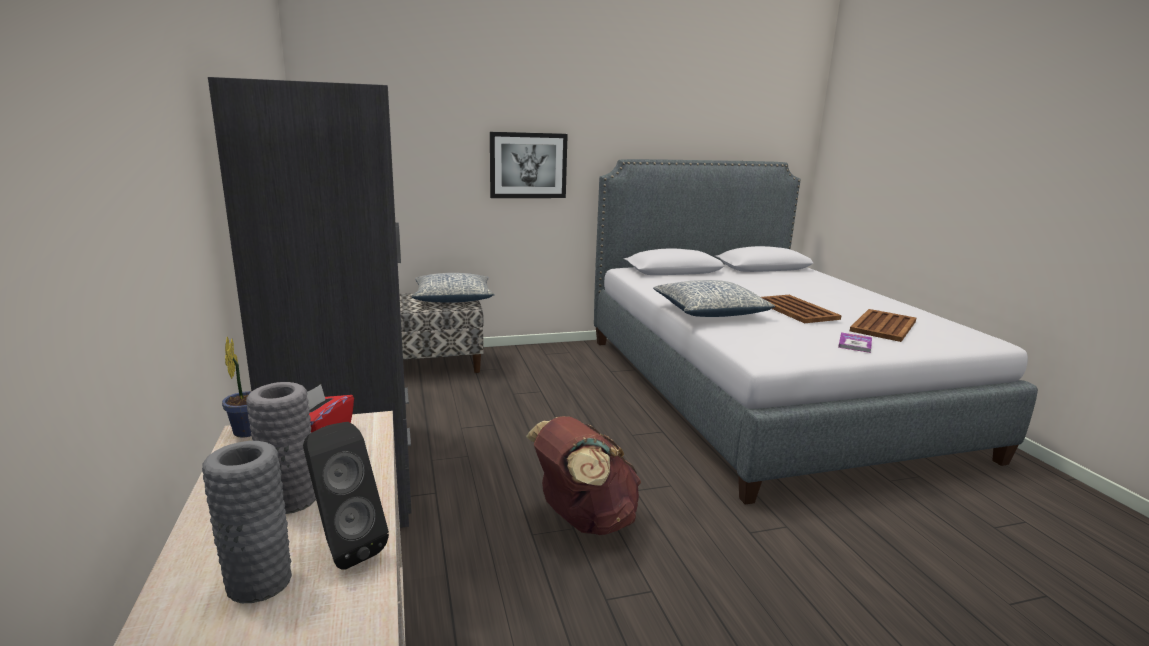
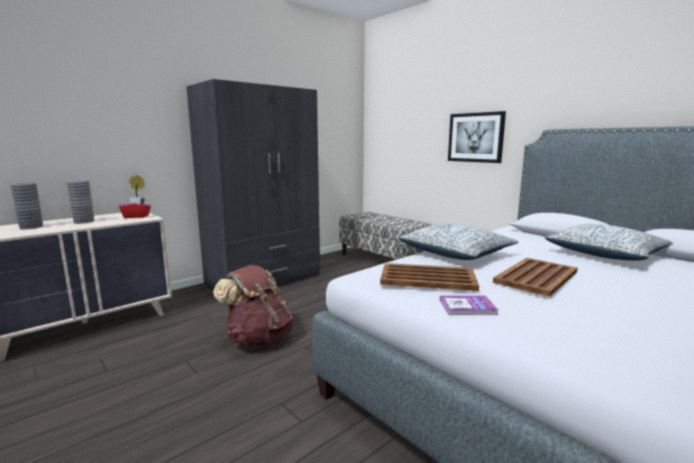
camera: 65 degrees right, 5 degrees down
black speaker [303,422,389,570] -> none
pillow [412,273,495,303] -> pillow moved to [545,224,673,261]
brown tray [850,309,916,342] -> brown tray moved to [380,263,479,291]

